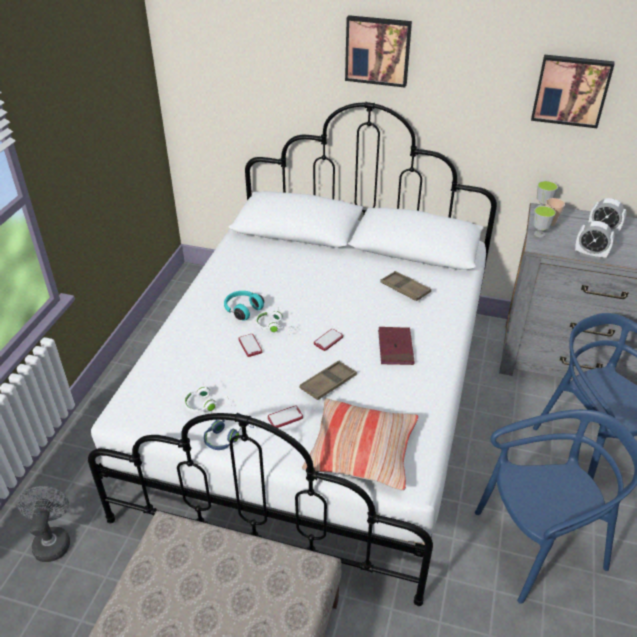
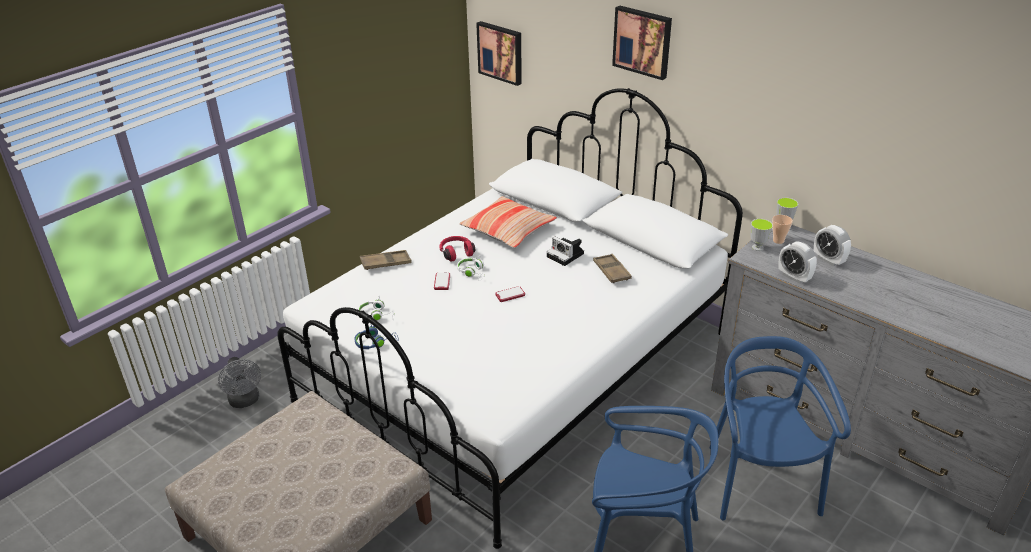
camera: 25 degrees right, 5 degrees down
grey fan [17,486,70,562] -> grey fan turned 135 degrees clockwise [218,357,261,408]
turquoise headphones [224,291,264,321] -> red headphones [439,236,475,262]
phone [268,405,303,428] -> none
brown tray [300,361,357,400] -> brown tray moved to [360,250,412,270]
pillow [302,399,418,491] -> pillow moved to [459,196,557,248]
red book [378,327,415,365] -> none
picture [531,54,615,128] -> picture moved to [476,21,522,86]
none -> camera [547,237,584,266]

